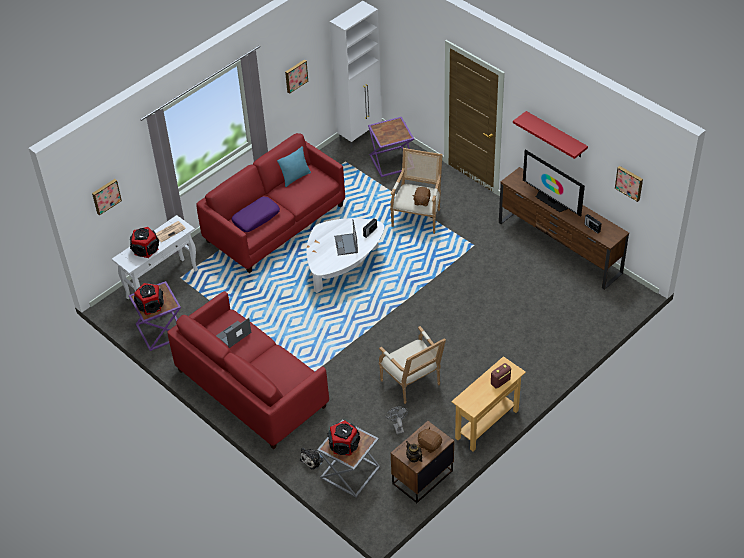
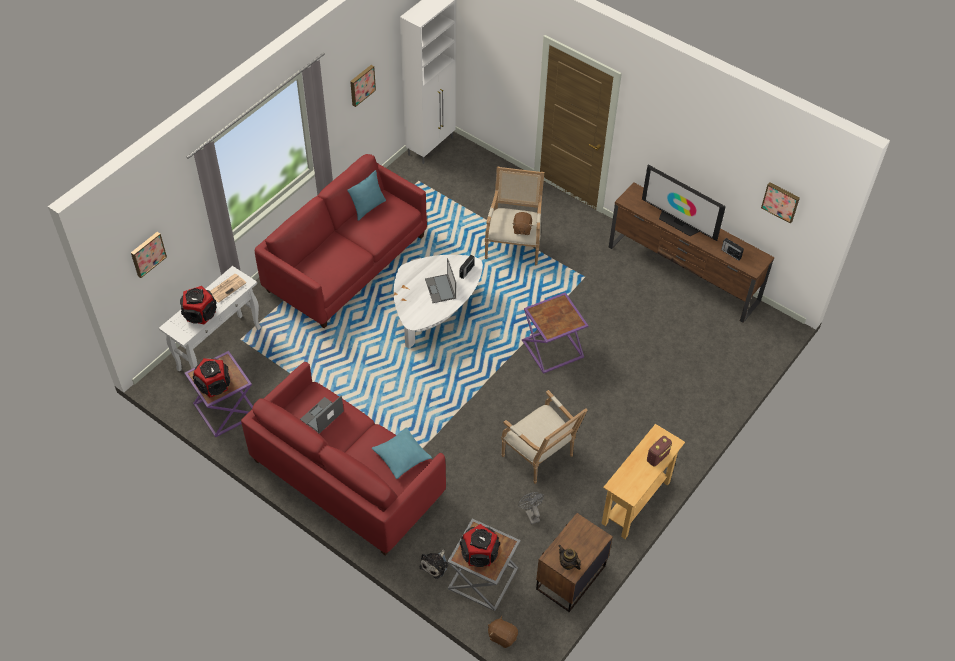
camera: 10 degrees left, 5 degrees up
purple pillow [231,197,280,232] -> none
purple side table [368,117,414,177] -> purple side table moved to [522,292,588,374]
brown plush toy [418,427,442,453] -> brown plush toy moved to [488,616,518,648]
red shelf [513,111,588,159] -> none
none -> turquoise pillow [372,427,432,479]

